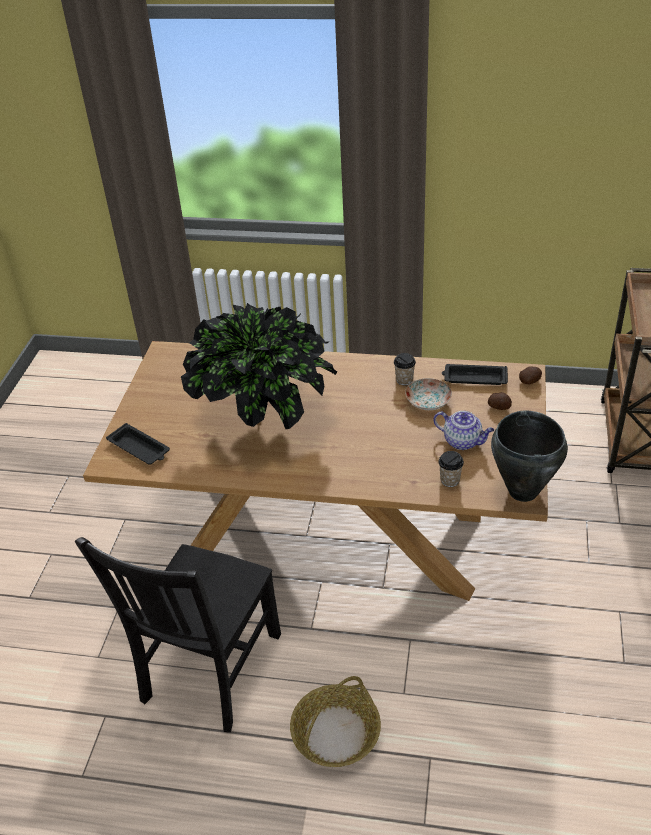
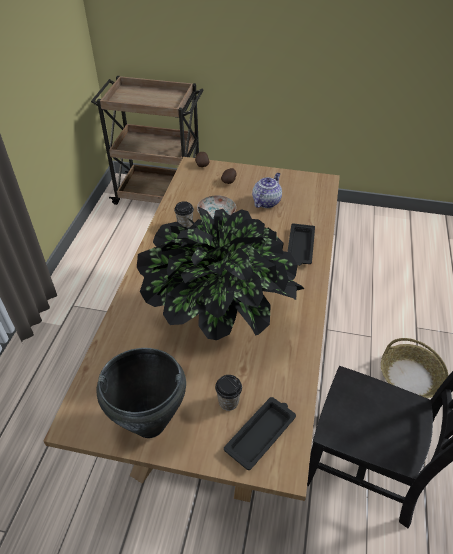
camera: 90 degrees left, 5 degrees up
cup [438,451,464,487] -> cup moved to [215,375,242,411]
black tray [442,364,508,385] -> black tray moved to [287,223,315,266]
black cooking pot [491,410,568,502] -> black cooking pot moved to [96,348,186,438]

